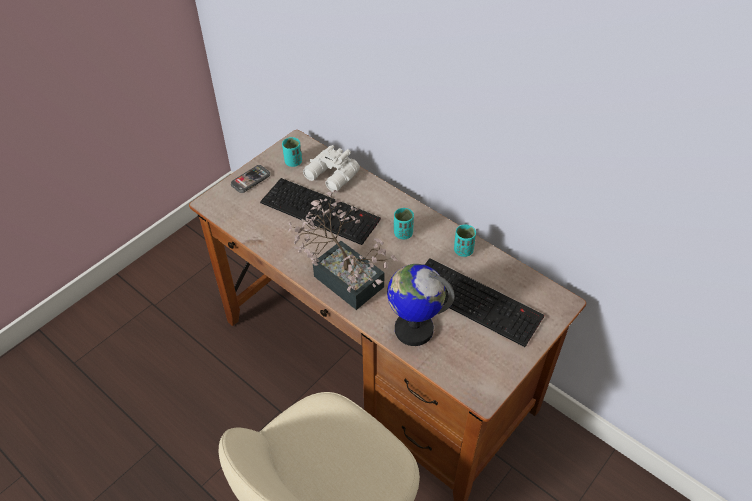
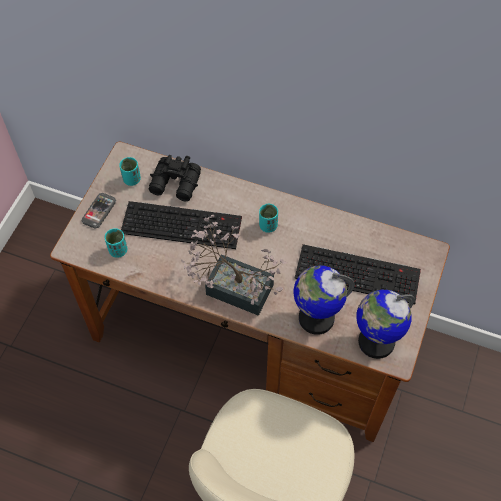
camera: 20 degrees left, 10 degrees up
white binoculars [303,145,360,192] -> black binoculars [149,155,201,201]
turquoise cup [454,224,476,257] -> turquoise cup moved to [105,228,127,258]
none -> globe [356,290,415,359]

